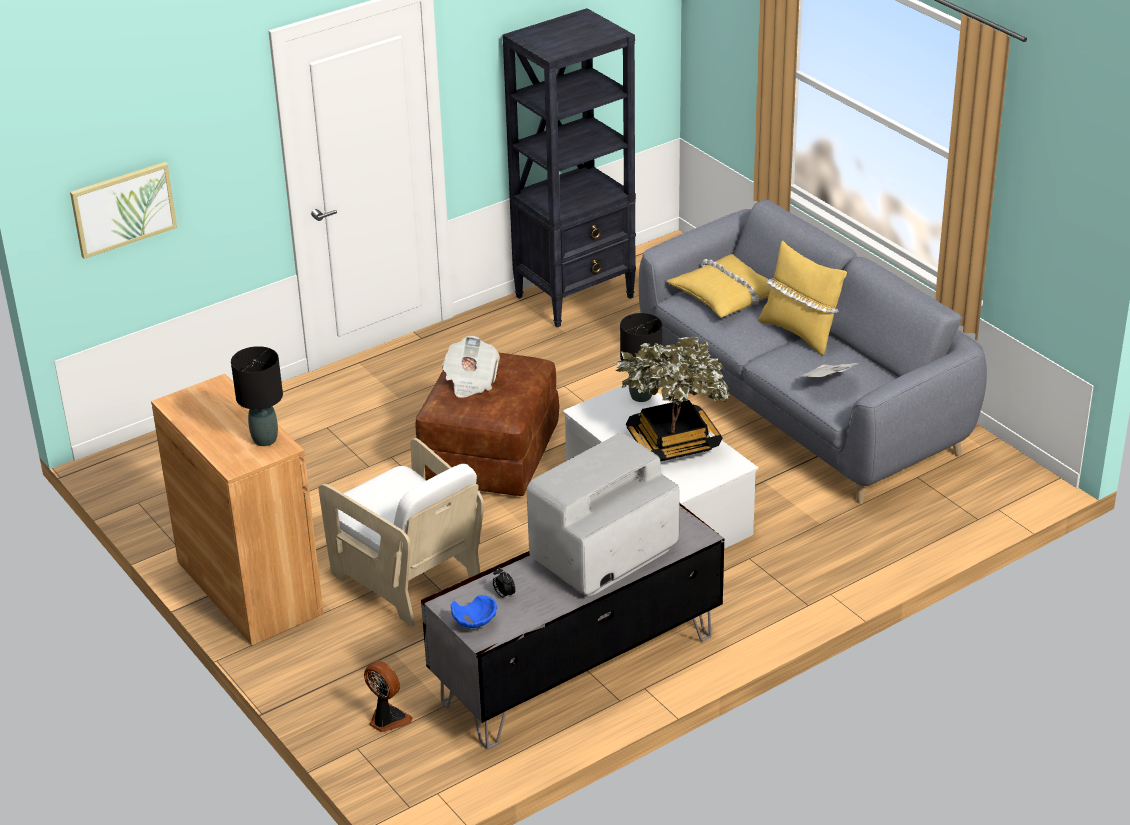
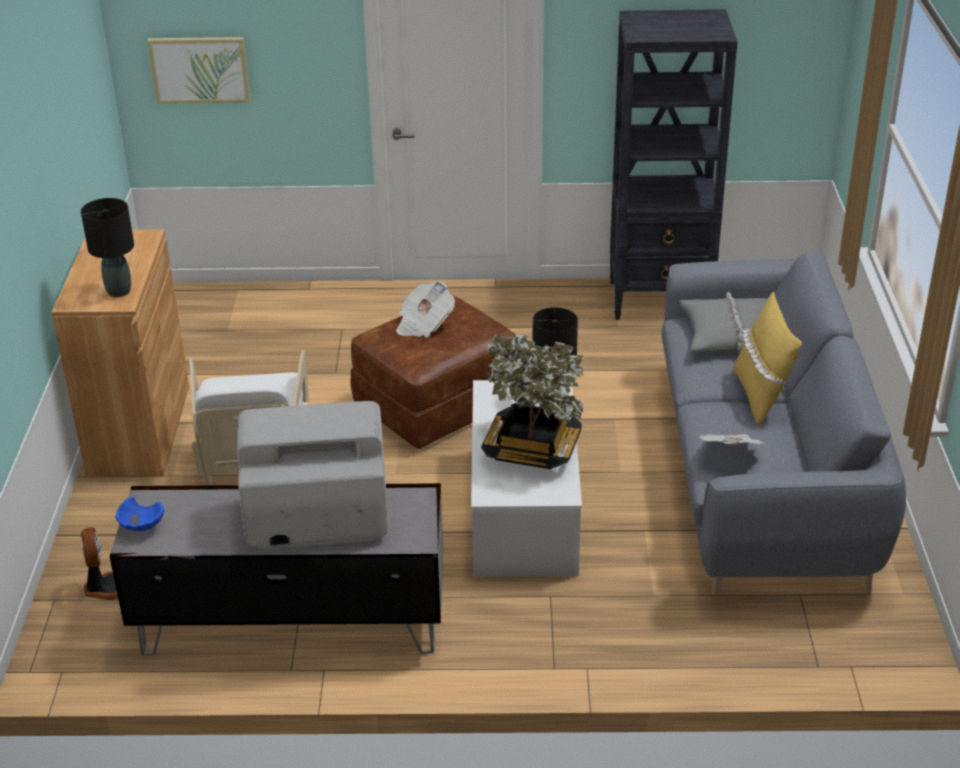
camera: 35 degrees right, 0 degrees up
alarm clock [493,568,516,600] -> none
yellow pillow [667,254,771,318] -> grey pillow [680,292,768,352]

